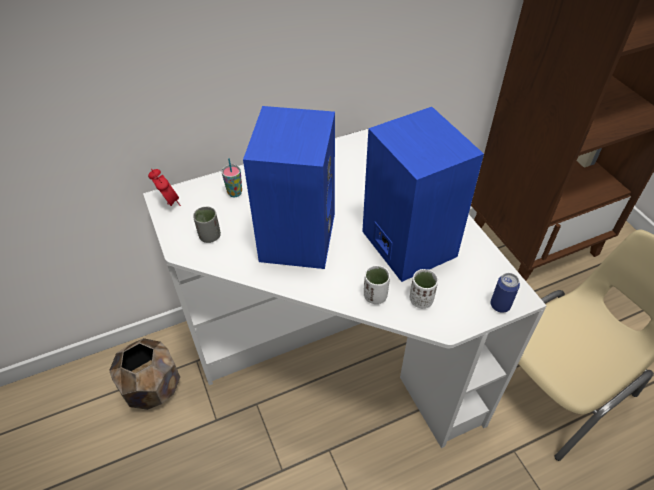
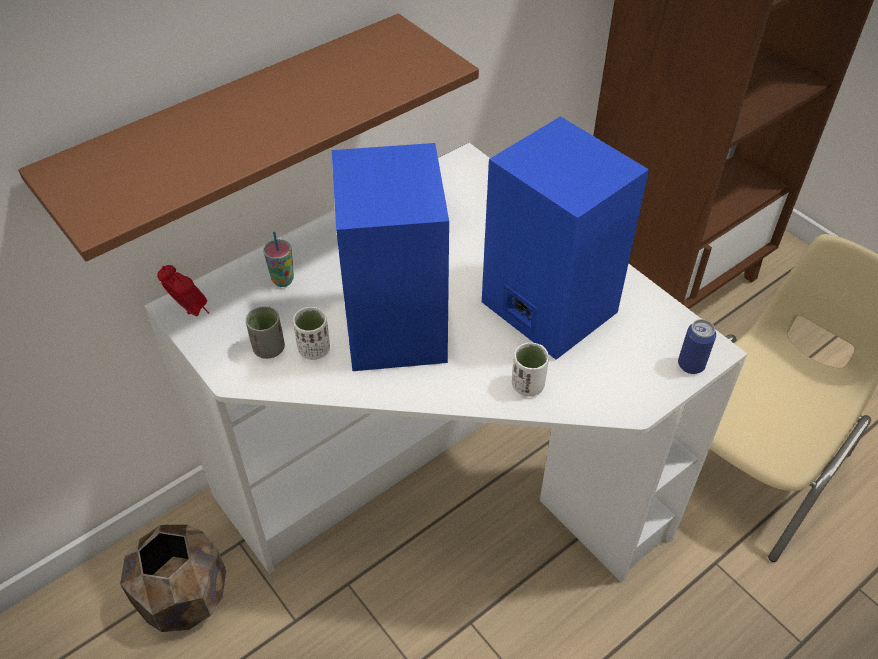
camera: 15 degrees left, 0 degrees up
white cup [410,269,438,308] -> white cup moved to [293,307,330,360]
none -> brown shelf [18,14,479,261]

